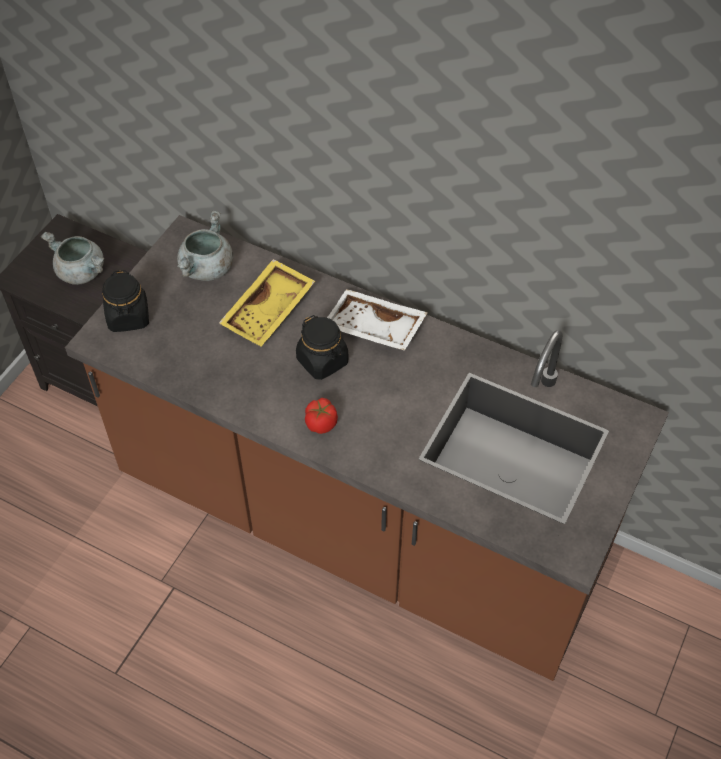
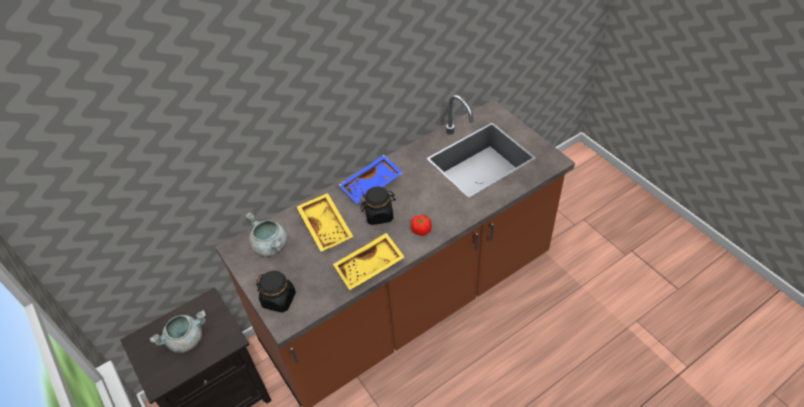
camera: 60 degrees left, 5 degrees down
white tray [327,289,428,351] -> blue tray [339,155,403,204]
none -> yellow tray [333,233,405,290]

